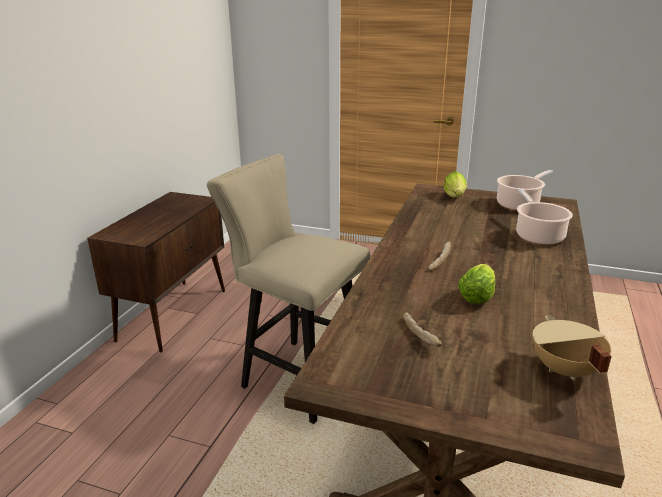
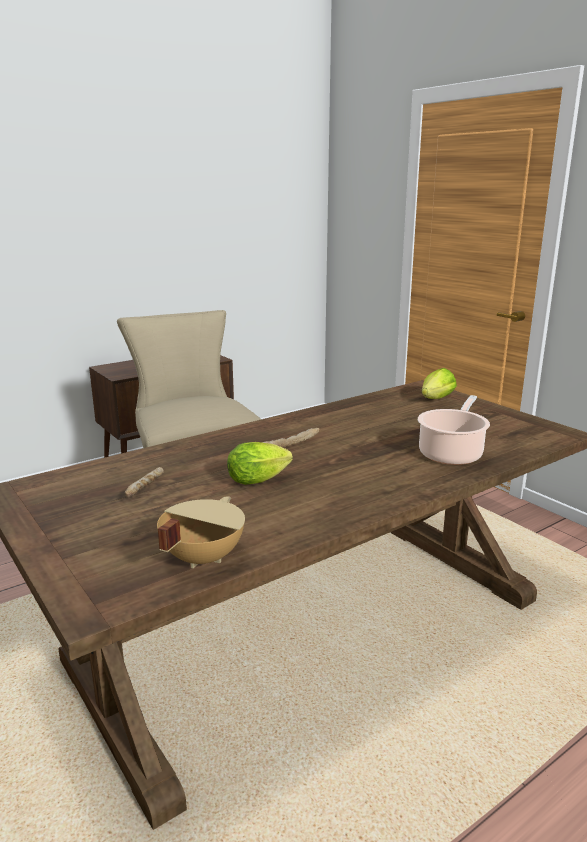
camera: 35 degrees right, 5 degrees down
cooking pot [497,170,553,210] -> none

